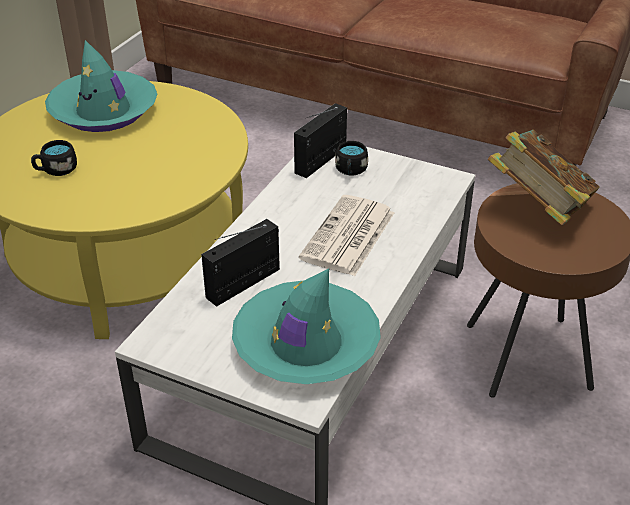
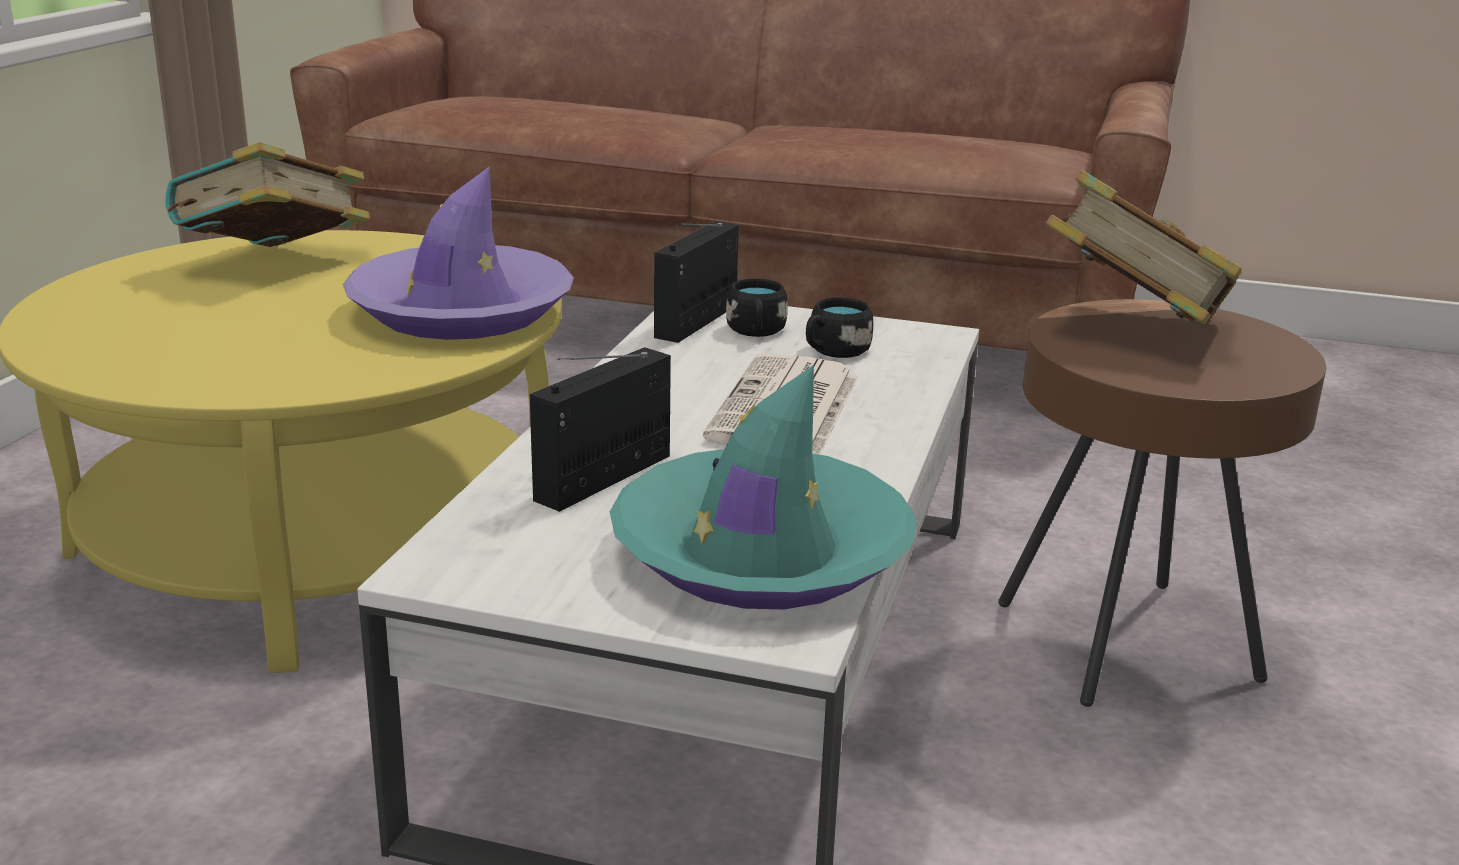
camera: 10 degrees left, 15 degrees down
black mug [31,140,77,176] -> black mug moved to [806,297,873,358]
turquoise hat [45,40,157,132] -> book [165,142,370,247]
none -> purple hat [343,166,574,340]

